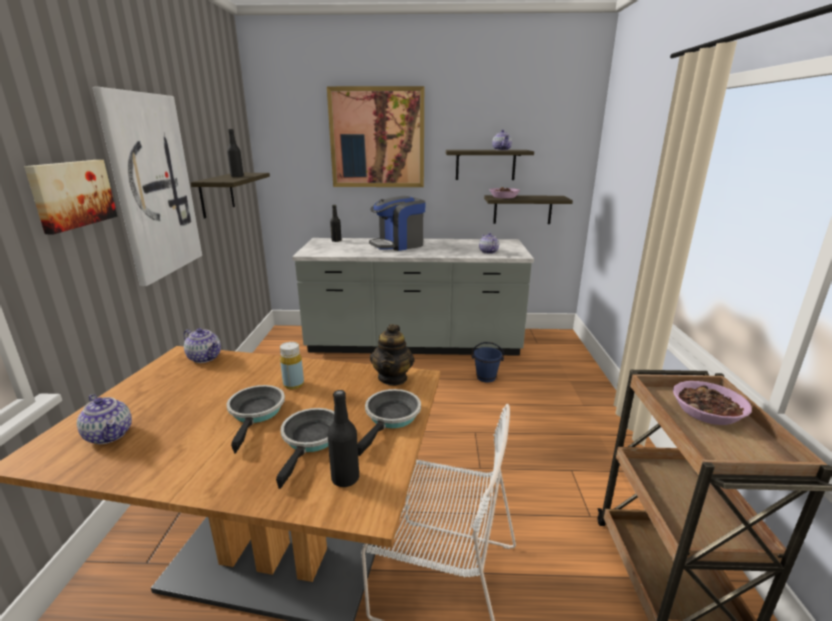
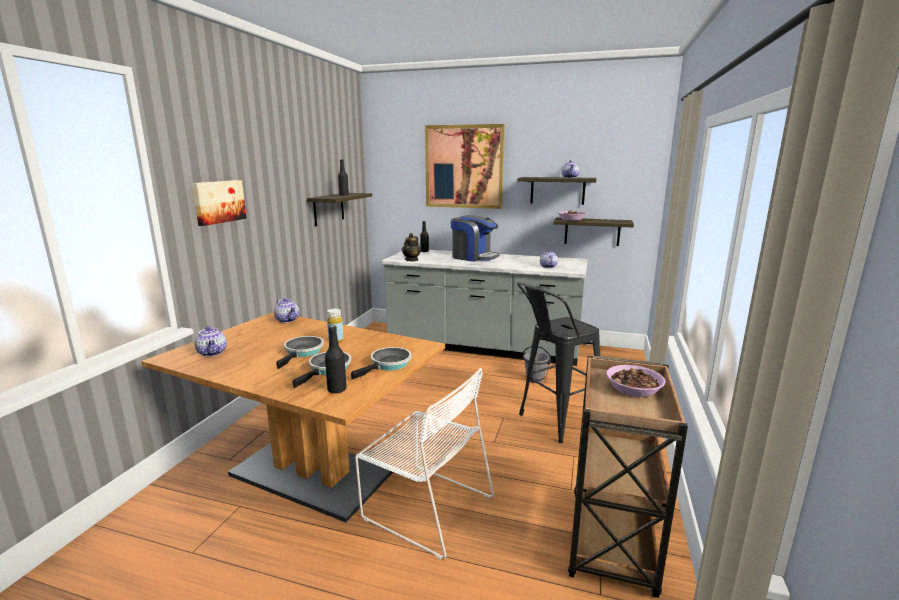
camera: 15 degrees right, 5 degrees down
picture [93,87,202,286] -> none
coffee machine [369,196,426,251] -> coffee machine turned 135 degrees counterclockwise [451,215,500,262]
teapot [370,324,415,385] -> teapot moved to [402,233,421,261]
blue bucket [472,342,504,383] -> grey bucket [522,346,551,383]
none -> black stool [517,282,600,443]

